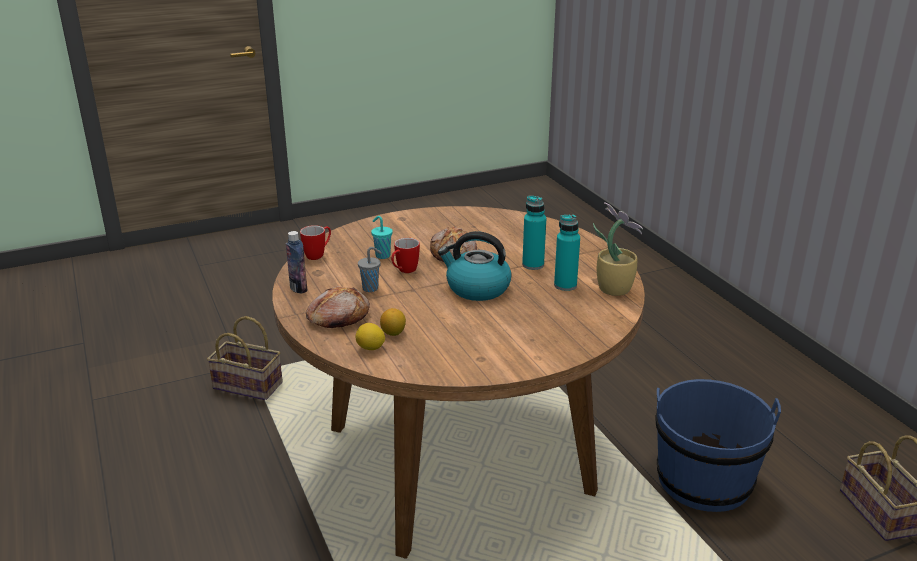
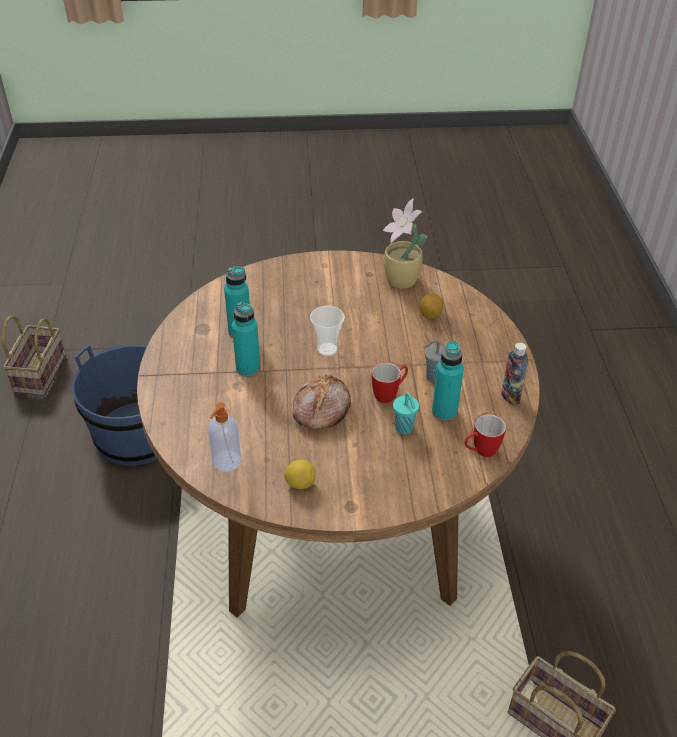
camera: 160 degrees left, 15 degrees up
bread [306,286,370,328] -> none
lemon [356,323,385,350] -> lemon moved to [284,459,316,489]
kettle [438,231,512,301] -> cup [310,306,345,357]
potted plant [593,202,643,296] -> potted plant moved to [383,198,427,289]
none -> soap dispenser [208,402,241,472]
none -> turquoise bottle [432,341,464,421]

